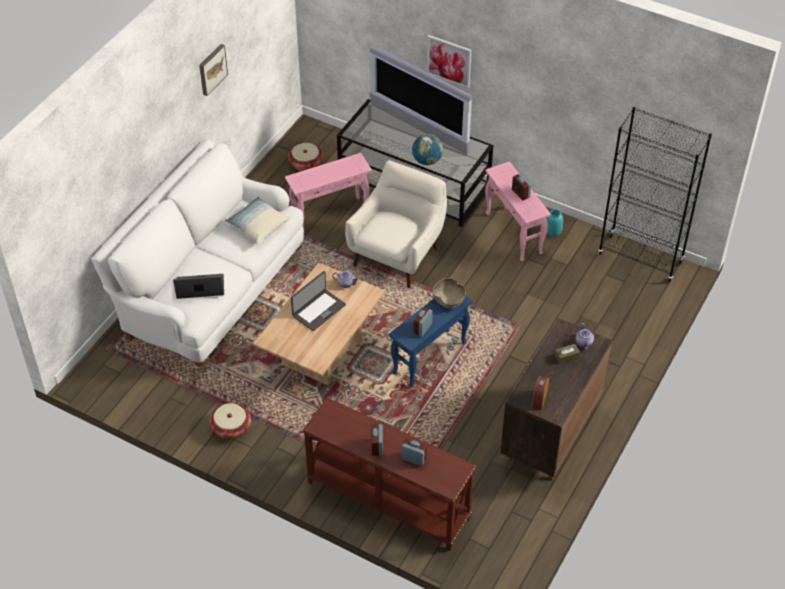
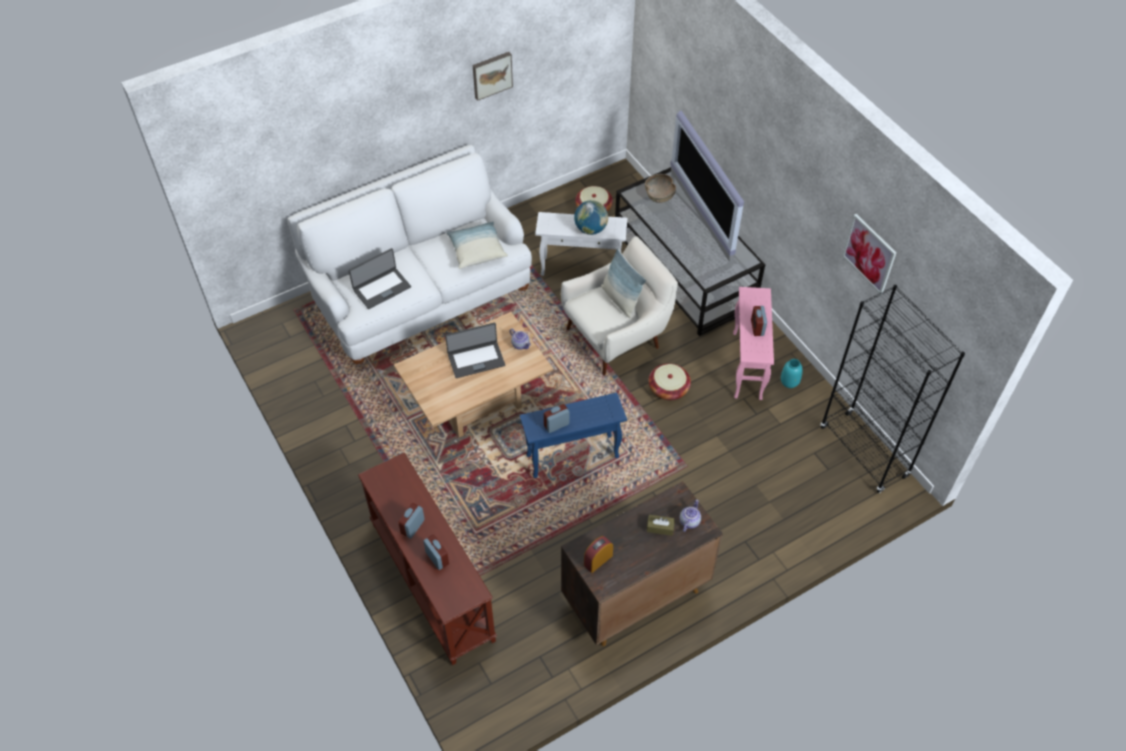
camera: 30 degrees right, 5 degrees up
laptop [173,274,224,299] -> laptop turned 120 degrees clockwise [349,248,411,309]
basket [210,403,251,439] -> basket moved to [649,363,691,400]
pink side table [285,153,372,231] -> white side table [535,212,627,276]
globe [412,134,443,165] -> globe moved to [574,200,608,235]
picture [427,35,471,88] -> picture moved to [842,214,897,295]
brown bowl [433,278,466,308] -> brown bowl moved to [645,174,676,203]
none -> pillow [601,248,647,318]

